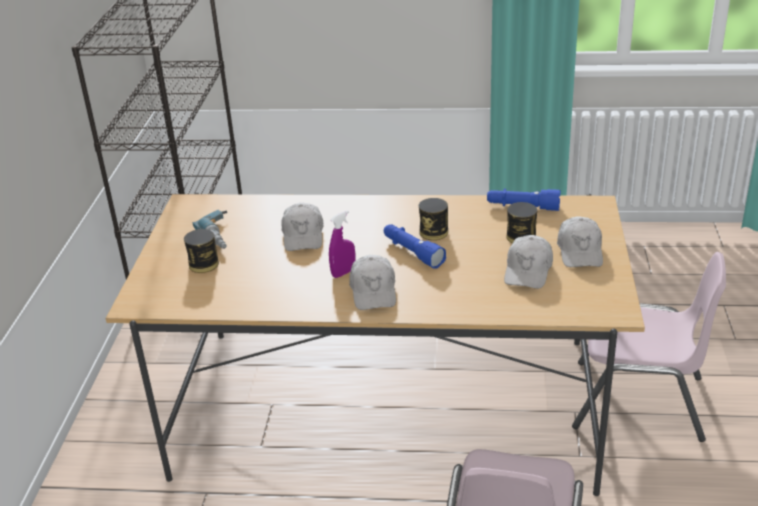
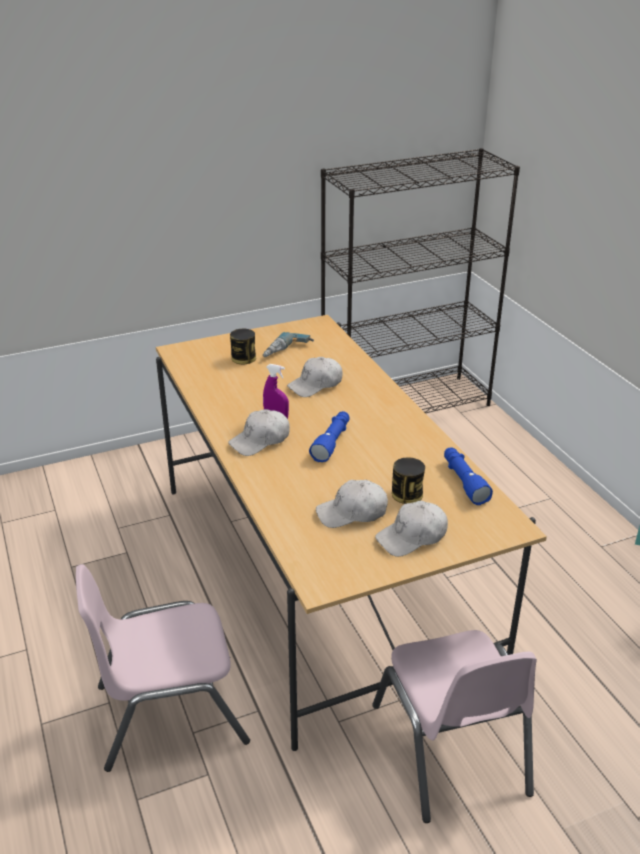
camera: 60 degrees right, 0 degrees up
can [419,198,448,240] -> none

